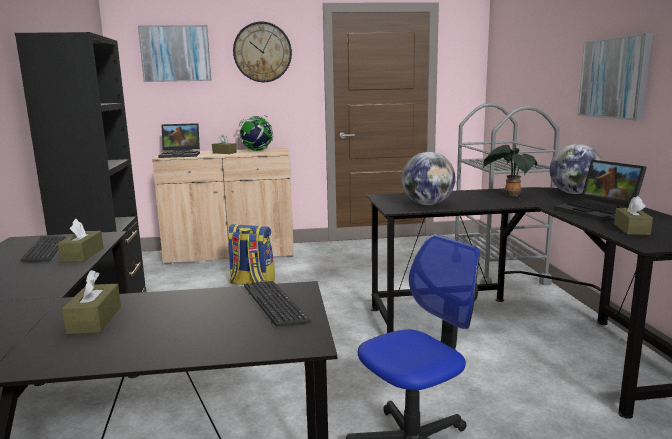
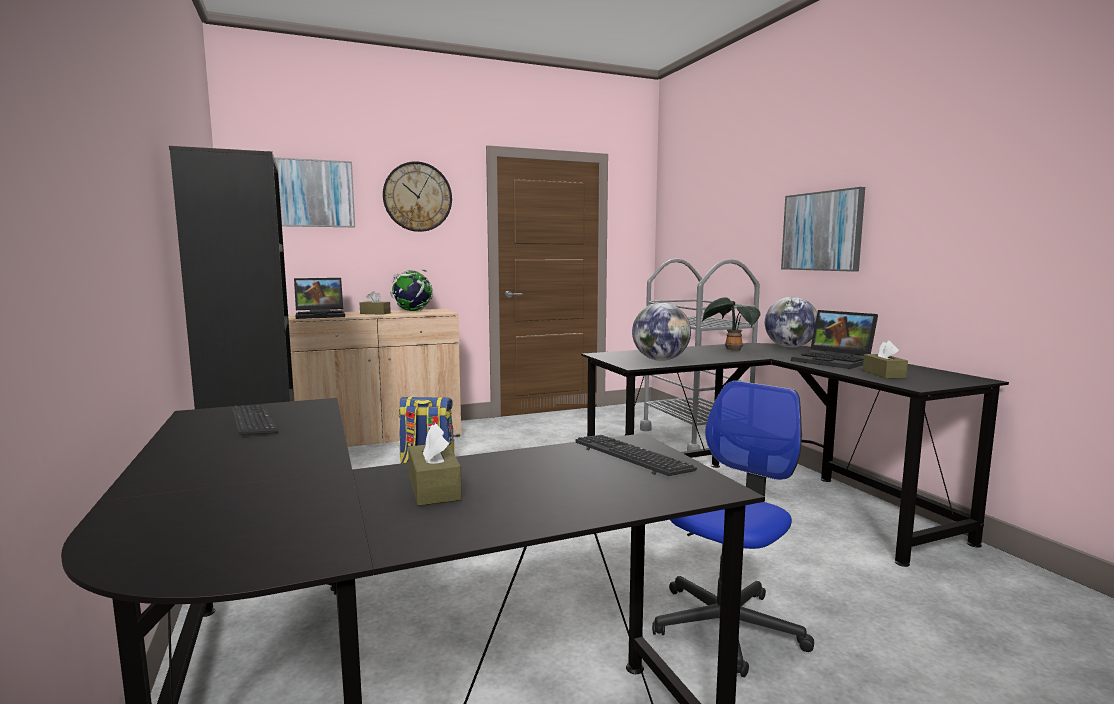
camera: 15 degrees left, 5 degrees down
brown tissue box [57,219,104,262] -> none

